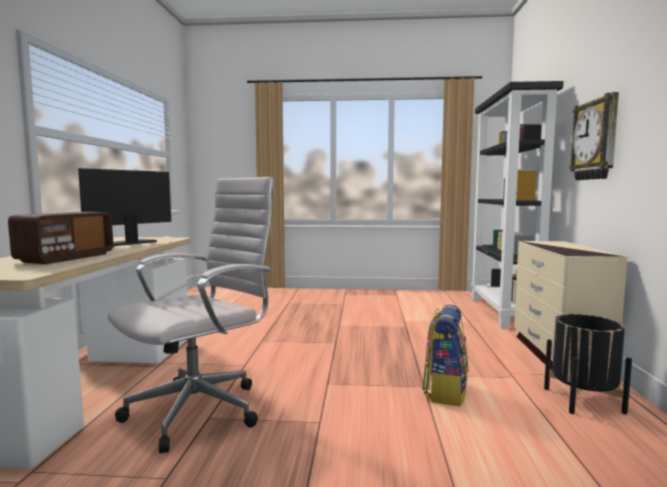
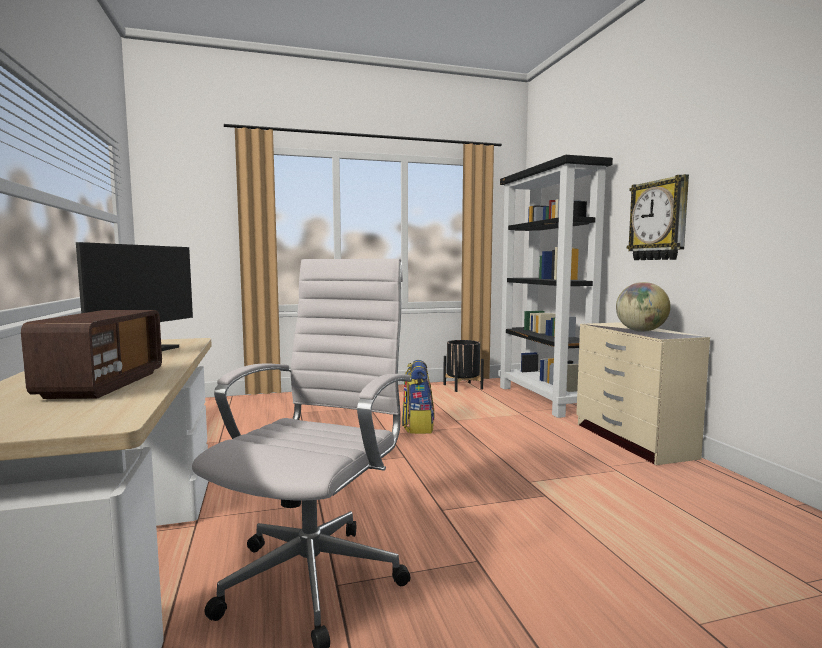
camera: 20 degrees left, 0 degrees up
backpack [422,305,468,406] -> backpack moved to [402,360,435,434]
black planter [544,314,632,414] -> black planter moved to [443,340,484,392]
none -> globe [616,282,671,332]

